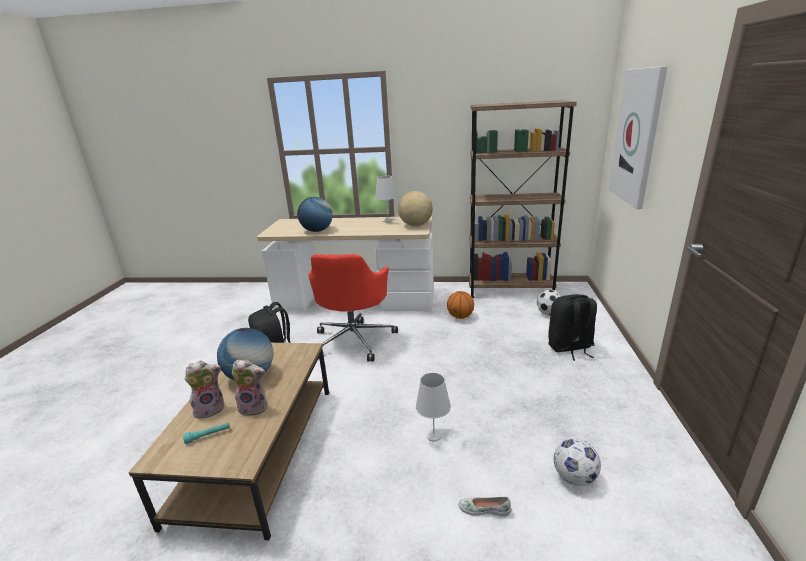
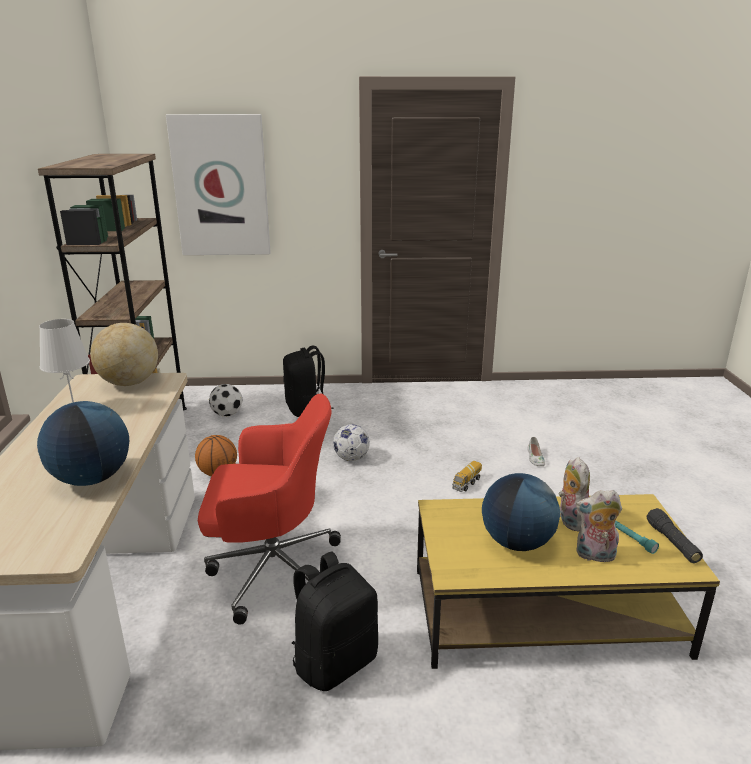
camera: 100 degrees left, 0 degrees up
brown coffee table [128,343,329,540] -> yellow coffee table [417,494,720,669]
plush toy [185,360,224,418] -> plush toy turned 45 degrees counterclockwise [576,490,622,565]
white table lamp [416,373,451,442] -> toy truck [452,461,482,492]
football [553,438,601,486] -> football moved to [333,424,370,461]
none -> black flashlight [647,508,703,563]

